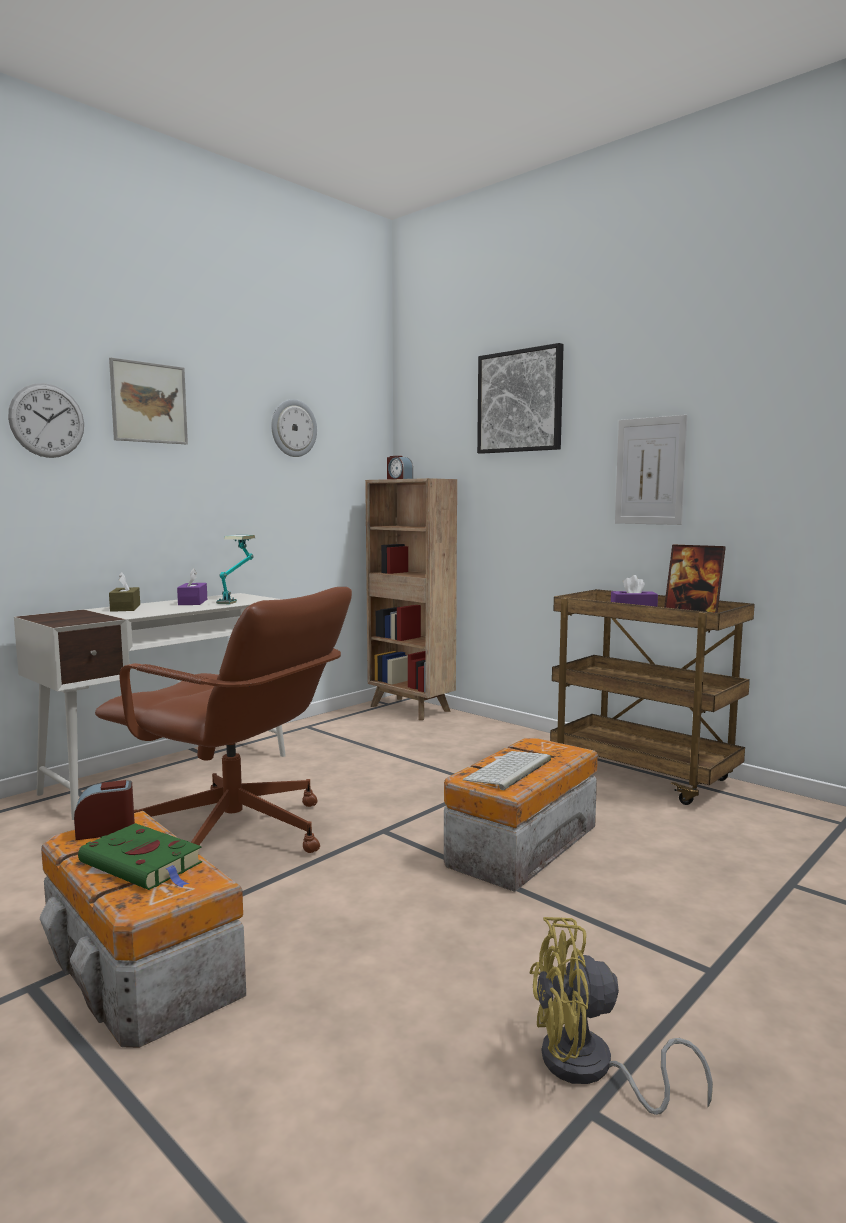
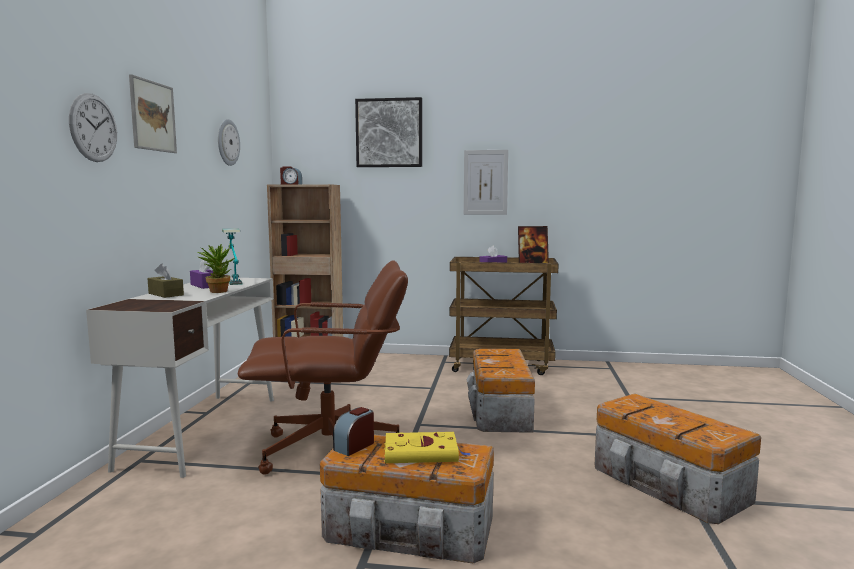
camera: 35 degrees left, 0 degrees up
green book [78,823,202,890] -> yellow book [384,432,470,463]
keyboard [463,751,551,790] -> none
yellow fan [530,917,713,1115] -> storage box [595,393,761,524]
none -> potted plant [197,244,235,293]

